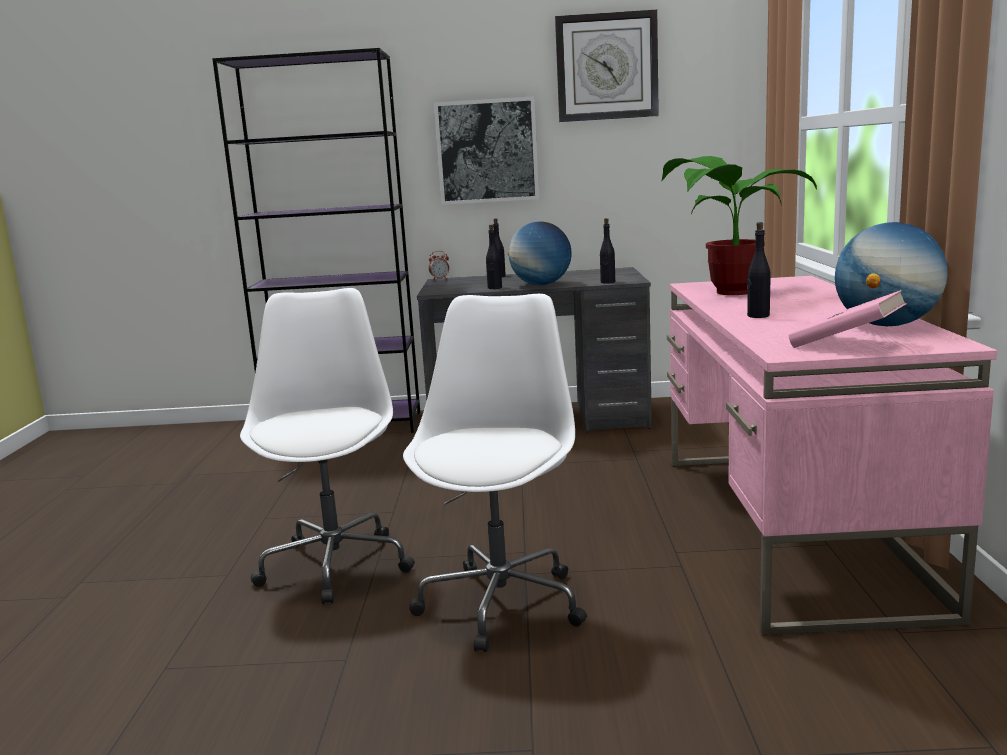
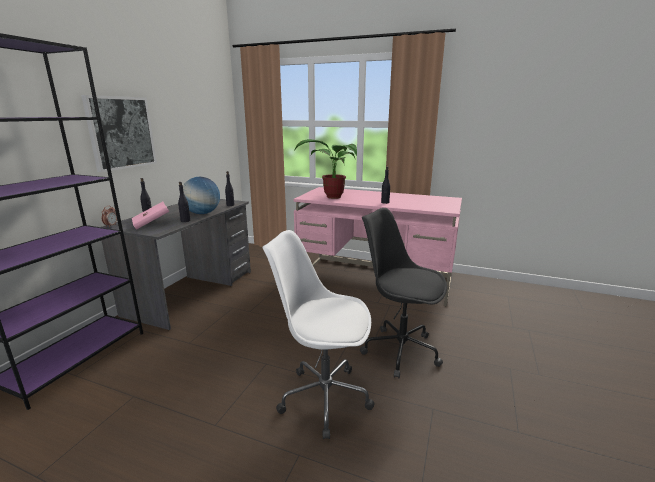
camera: 70 degrees left, 5 degrees up
white office chair [403,294,587,652] -> black office chair [360,208,447,378]
wall clock [555,10,659,122] -> none
pink book [788,290,907,348] -> pink book moved to [132,202,169,230]
globe [835,222,948,326] -> none

